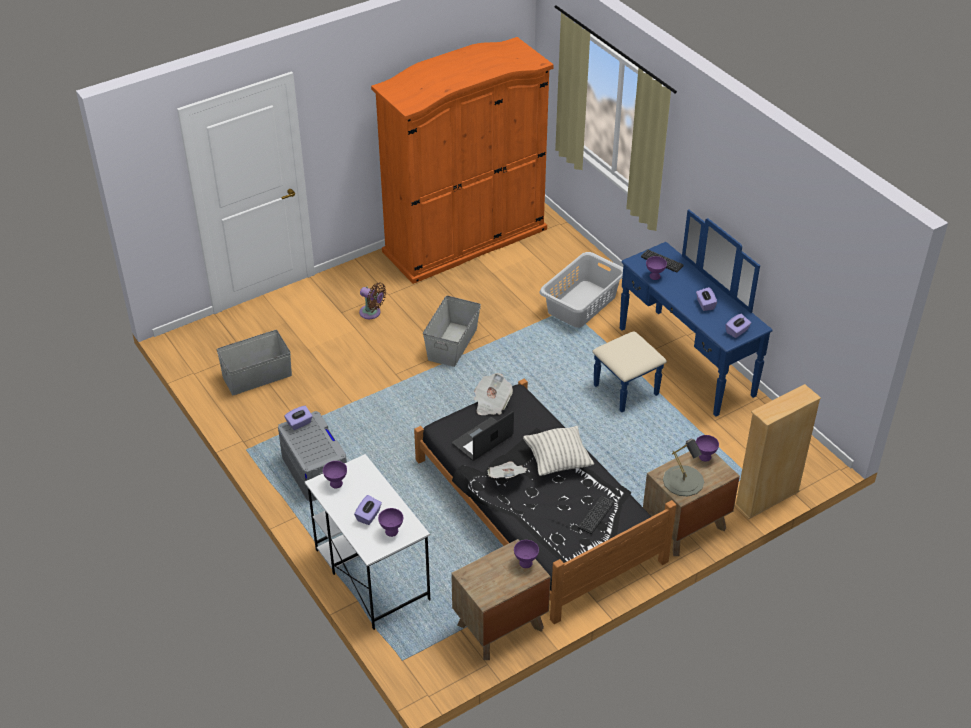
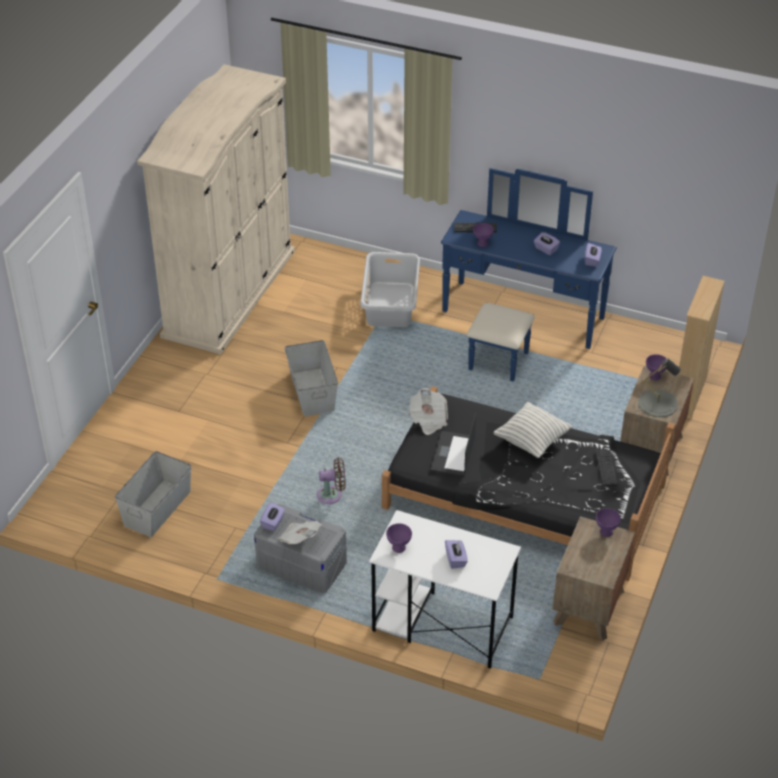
camera: 35 degrees left, 0 degrees up
brown fan [359,283,386,319] -> brown fan moved to [317,458,346,504]
orange wardrobe [371,37,554,284] -> beige wardrobe [137,64,295,355]
purple bowl [378,508,403,537] -> none
newspaper [488,461,527,478] -> newspaper moved to [278,521,322,544]

